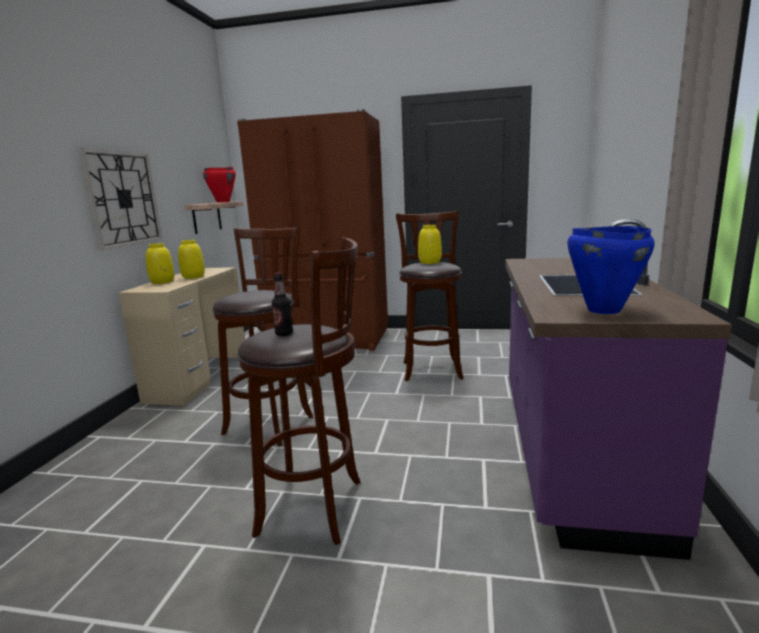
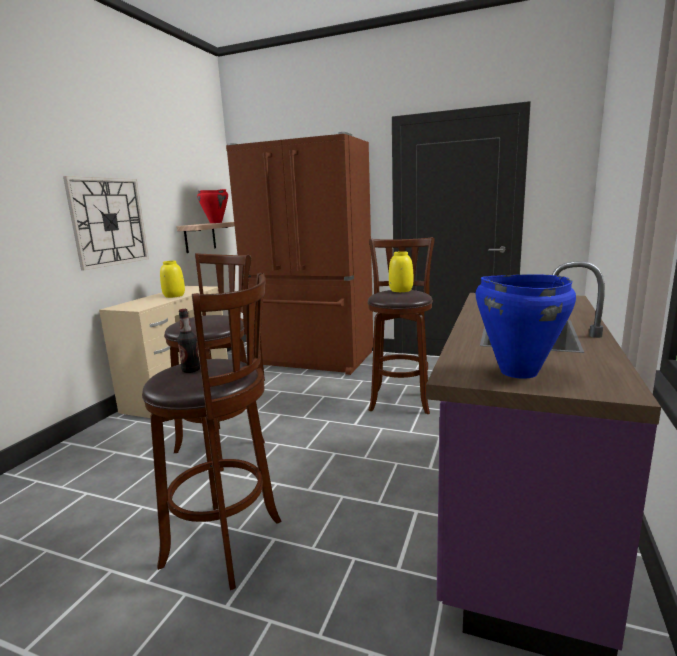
camera: 10 degrees right, 0 degrees up
yellow vase [146,243,174,284] -> none

